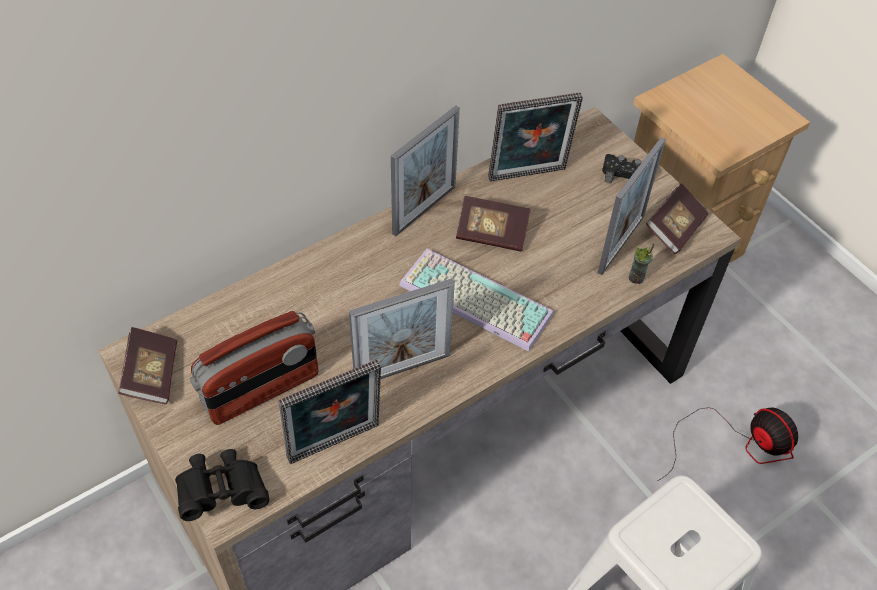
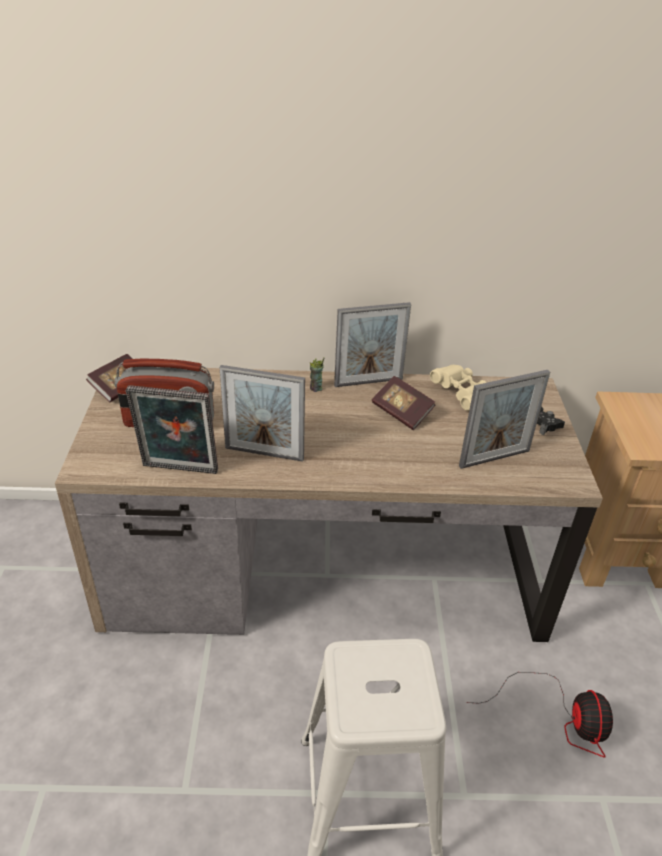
camera: 35 degrees right, 15 degrees down
black binoculars [175,449,270,521] -> none
keyboard [399,249,554,352] -> none
picture frame [488,93,583,182] -> beige binoculars [430,365,486,411]
cup [629,243,654,284] -> cup moved to [310,358,324,392]
book [646,183,708,254] -> none

